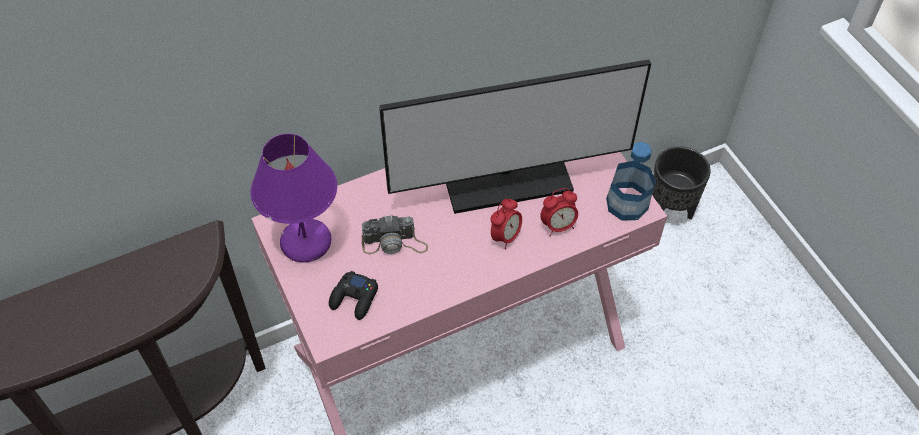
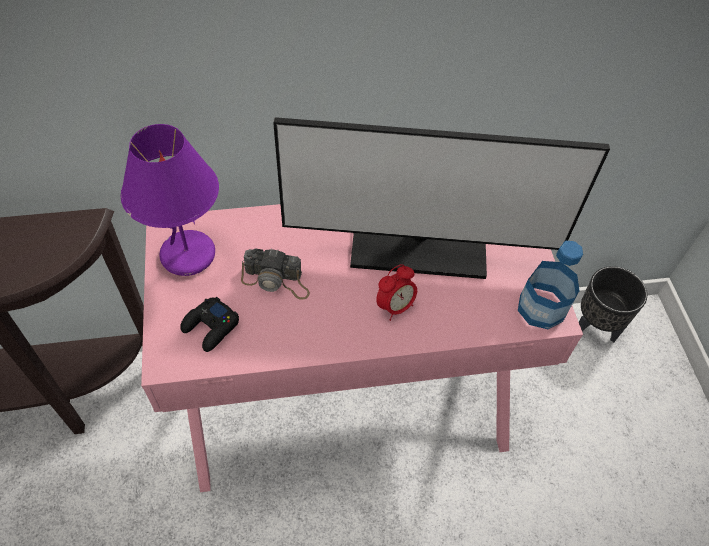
camera: 15 degrees right, 0 degrees up
alarm clock [540,188,578,236] -> none

